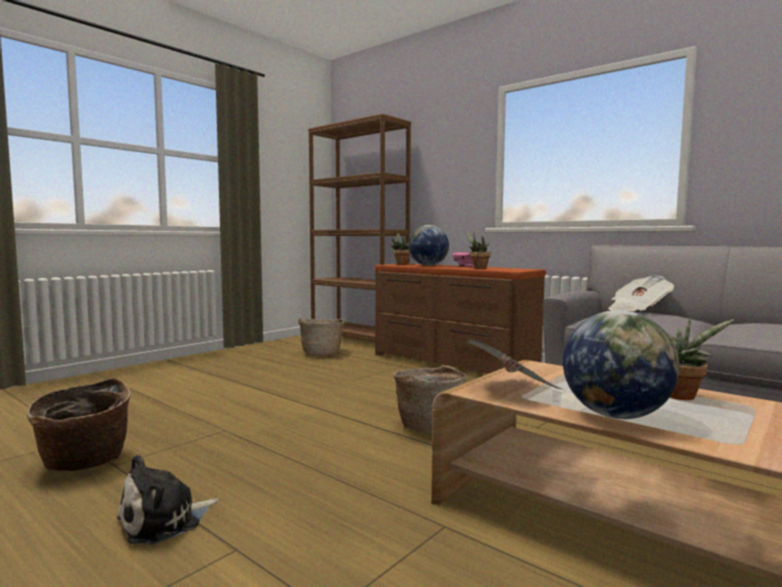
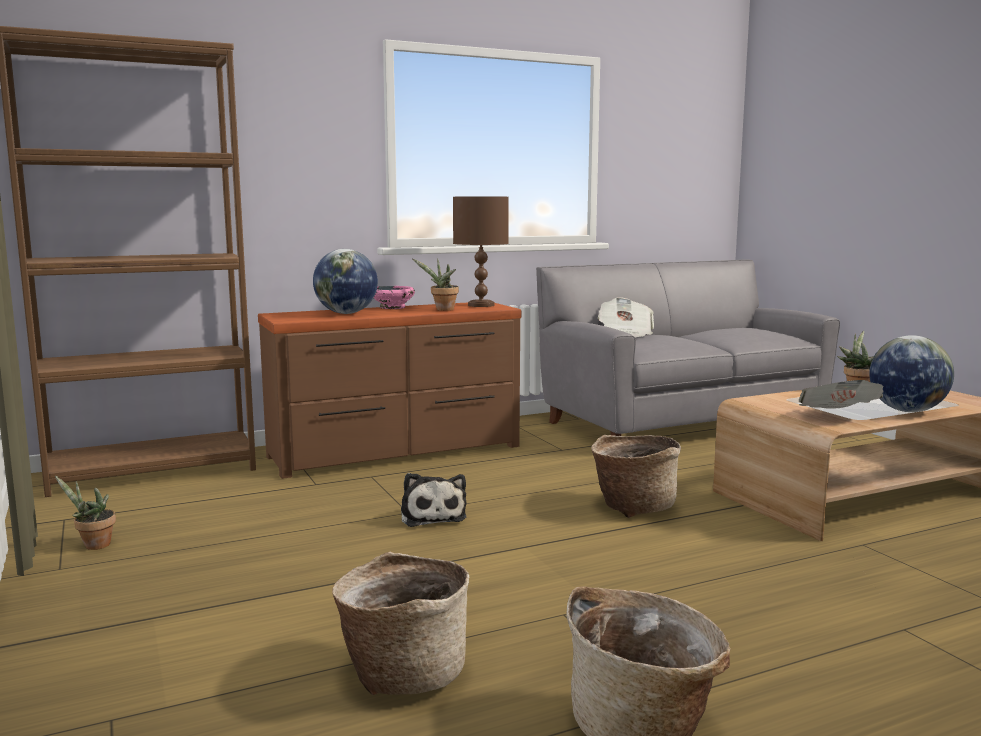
camera: 65 degrees left, 5 degrees up
plush toy [117,454,219,544] -> plush toy moved to [401,473,467,527]
basket [298,318,345,355] -> basket moved to [332,552,469,695]
potted plant [390,232,410,264] -> potted plant moved to [55,476,116,550]
none -> brown table lamp [453,196,509,307]

